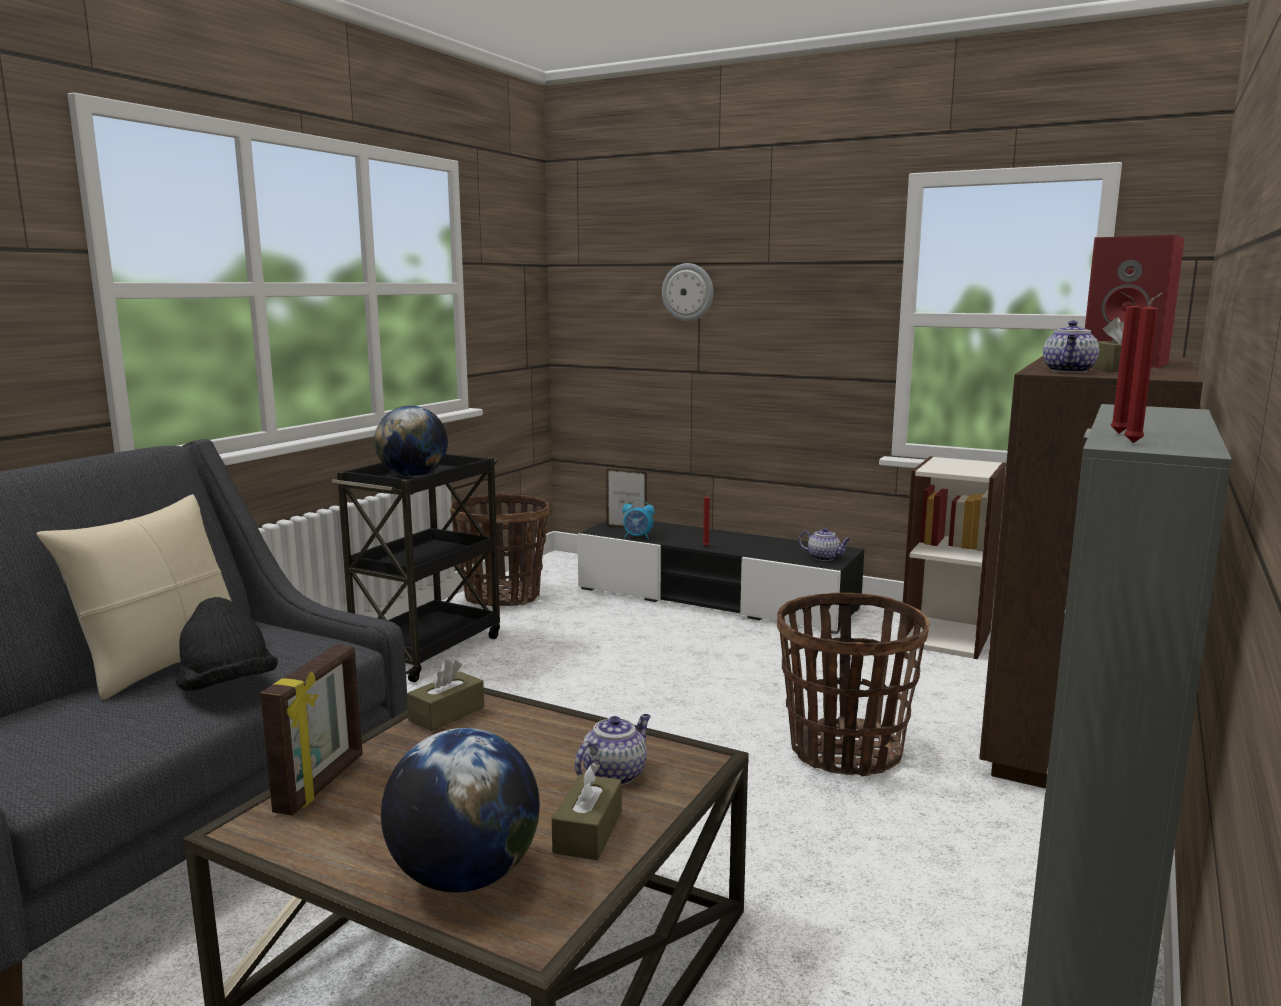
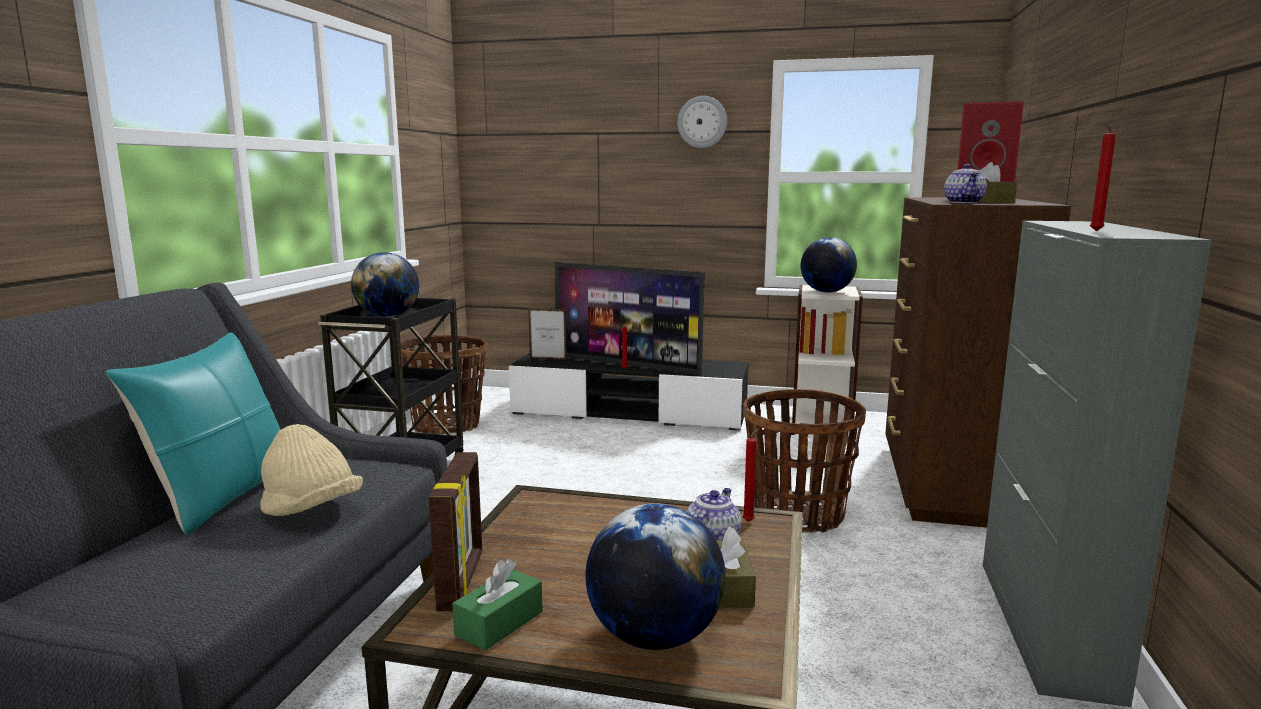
camera: 15 degrees left, 0 degrees up
beige pillow [36,494,232,700] -> turquoise pillow [106,332,281,535]
black hat [176,597,278,691] -> beige hat [260,424,363,516]
brown tissue box [407,660,484,731] -> none
alarm clock [622,499,655,539] -> none
wall clock [662,263,713,321] -> wall clock moved to [677,96,727,148]
teapot [799,528,851,561] -> none
red candle [1124,292,1163,443] -> red candle moved to [743,428,759,522]
none -> green tissue box [452,559,543,651]
none -> television [555,262,705,375]
none -> globe [801,237,857,293]

